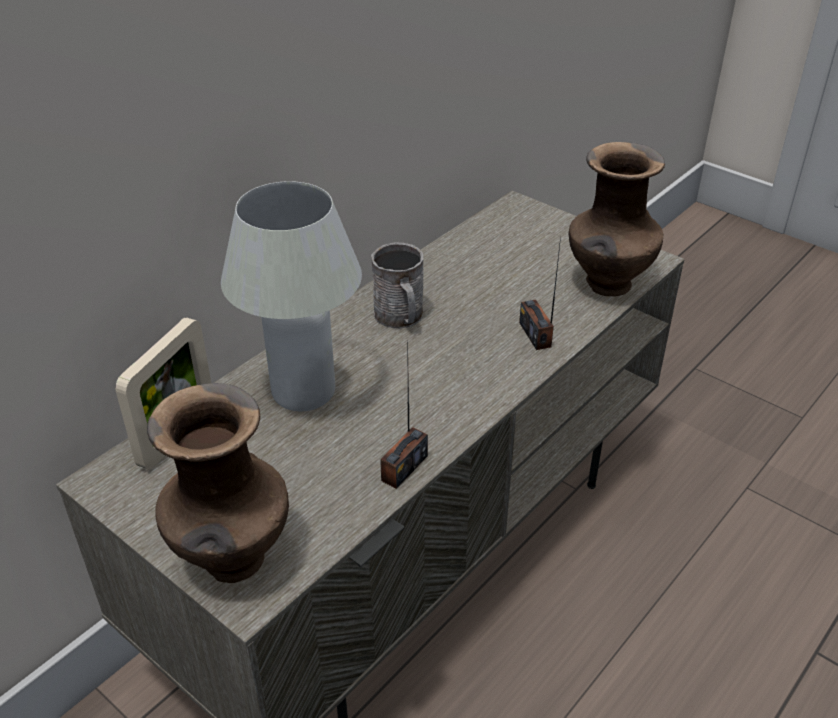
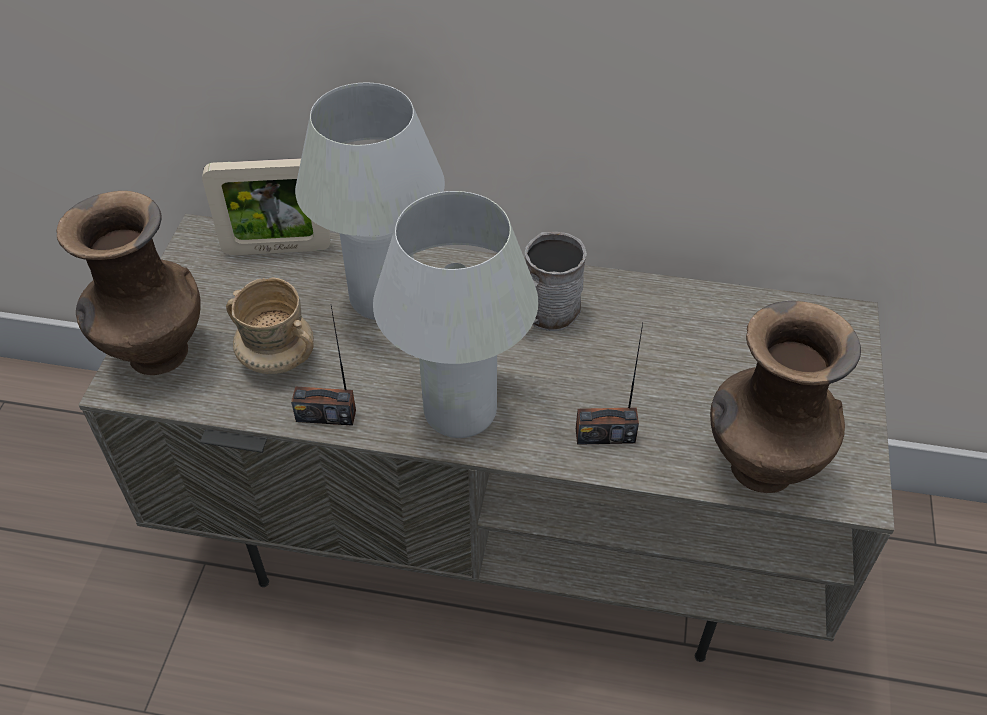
camera: 60 degrees right, 10 degrees up
radio [519,236,561,350] -> radio turned 135 degrees counterclockwise [576,323,643,445]
none -> beige mug [226,277,314,374]
none -> white table lamp [373,191,538,438]

